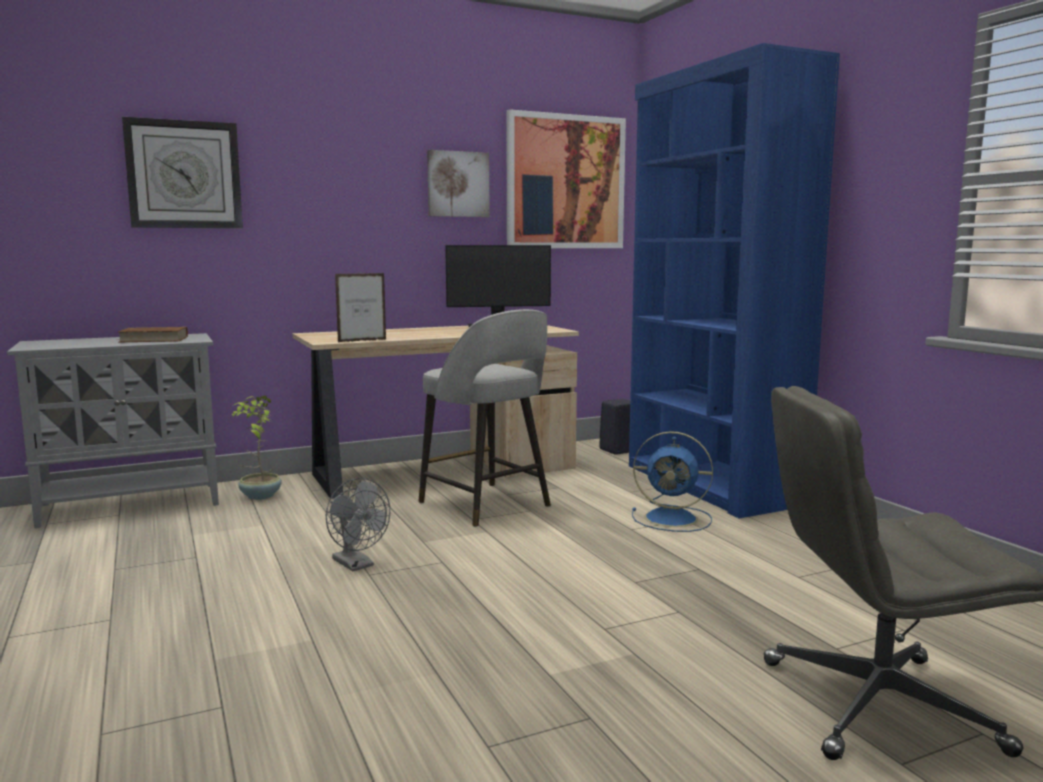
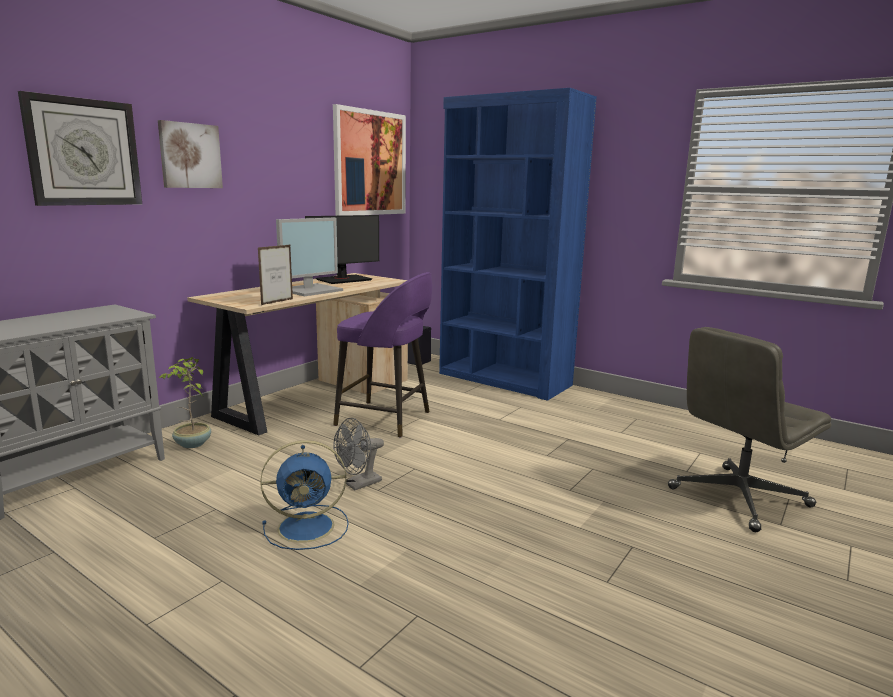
camera: 30 degrees left, 5 degrees up
brown book [115,327,188,342] -> none
grey fan [326,478,390,571] -> grey fan turned 120 degrees clockwise [333,418,384,490]
grey stool [419,309,551,527] -> purple stool [333,272,432,438]
picture [427,150,490,217] -> picture moved to [158,120,223,188]
blue fan [632,431,713,532] -> blue fan moved to [260,440,349,550]
none -> monitor [276,218,343,296]

